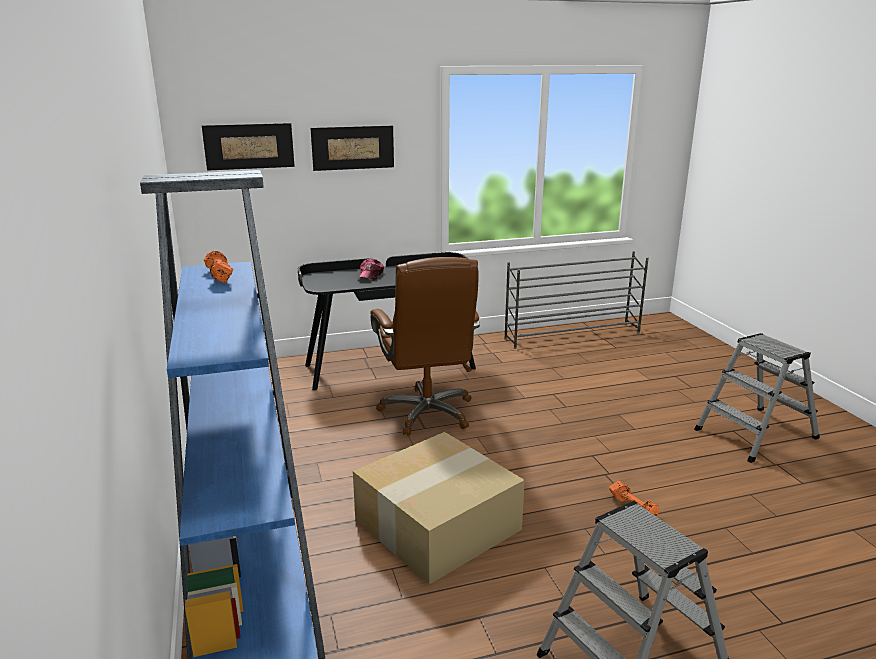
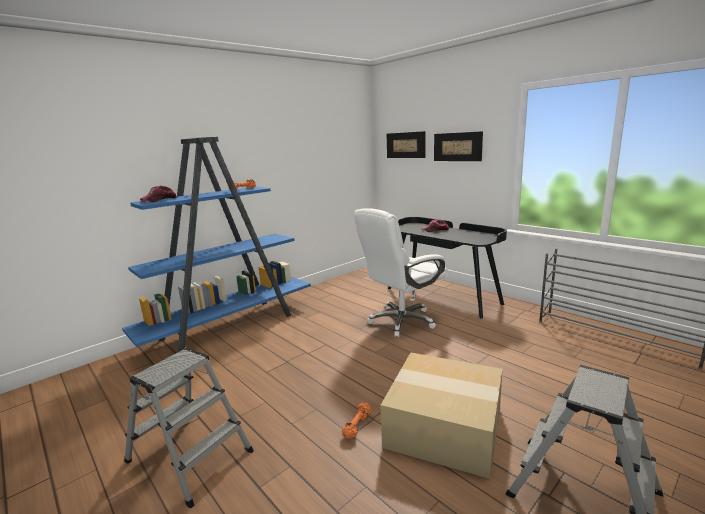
camera: 65 degrees right, 5 degrees down
cardboard box [353,432,525,585] -> cardboard box moved to [380,353,503,479]
brown office chair [370,257,480,436] -> white office chair [354,208,448,337]
none -> cap [140,186,177,202]

